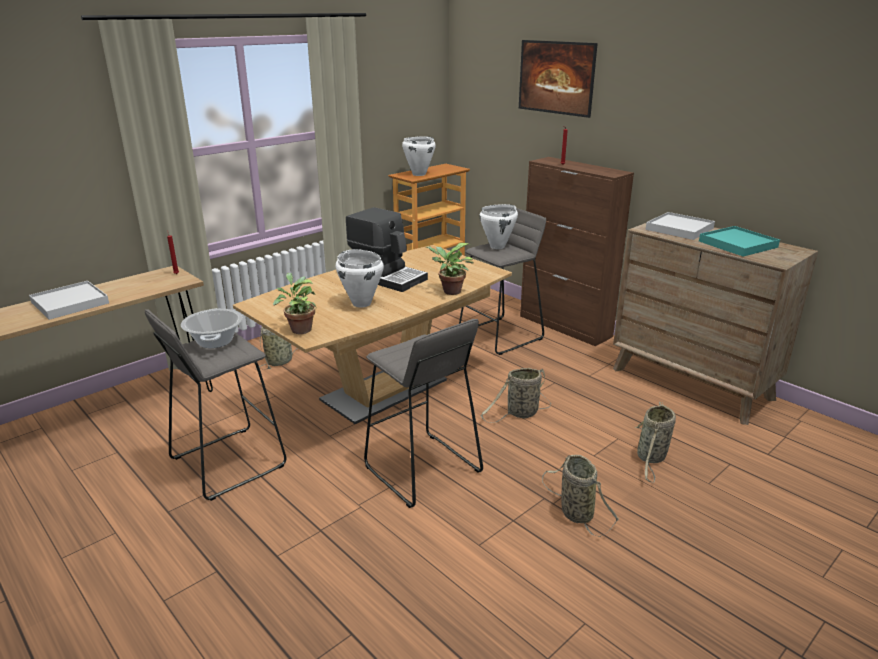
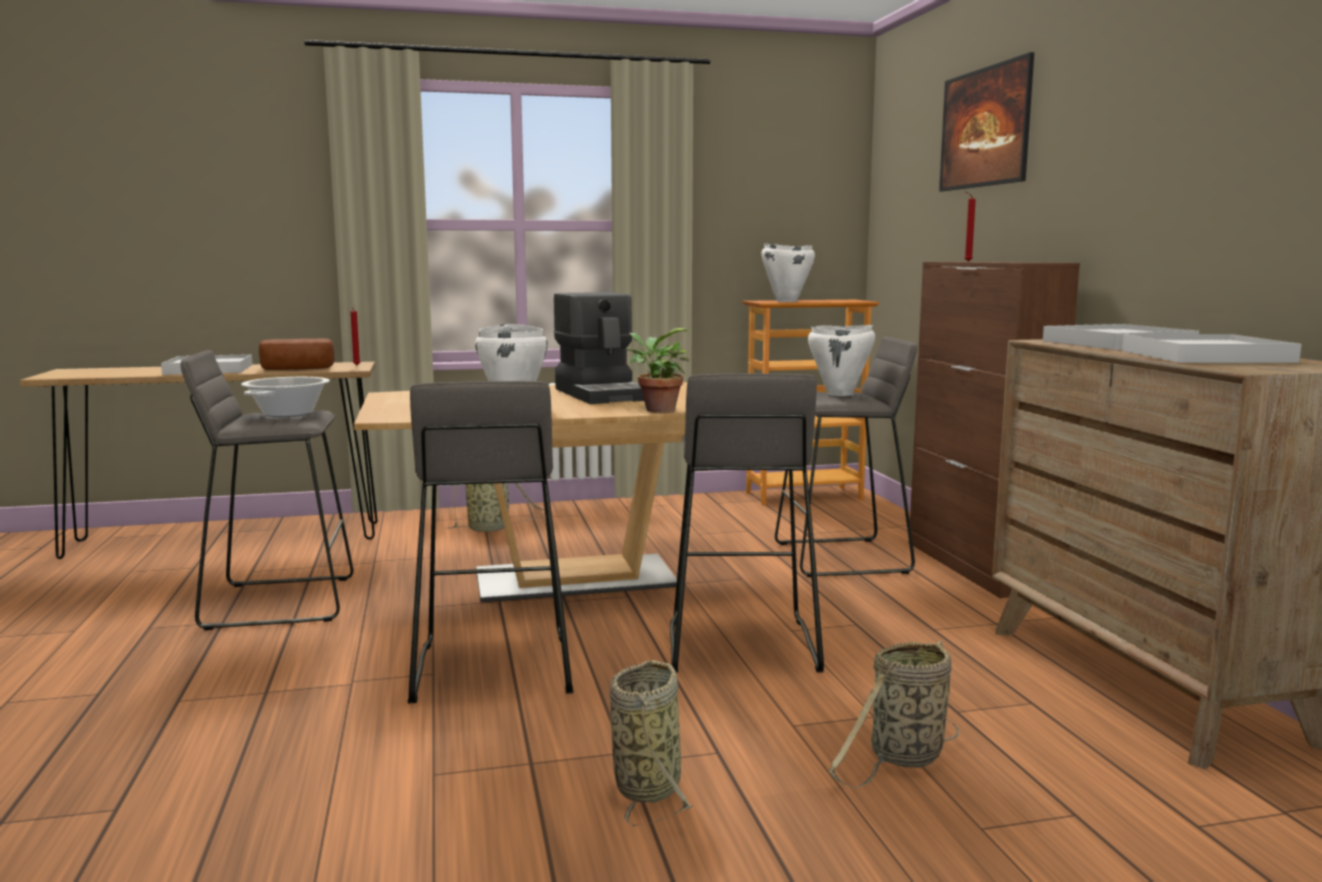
camera: 30 degrees right, 15 degrees down
potted plant [273,273,317,334] -> none
basket [480,368,551,423] -> grey stool [670,373,824,673]
turquoise tray [699,226,780,257] -> white tray [1122,334,1302,363]
none -> bread [259,339,334,370]

